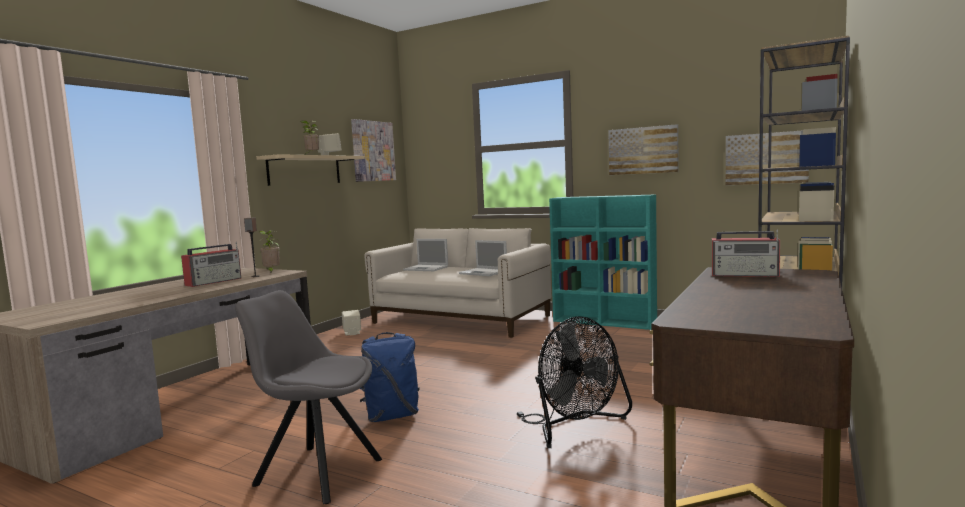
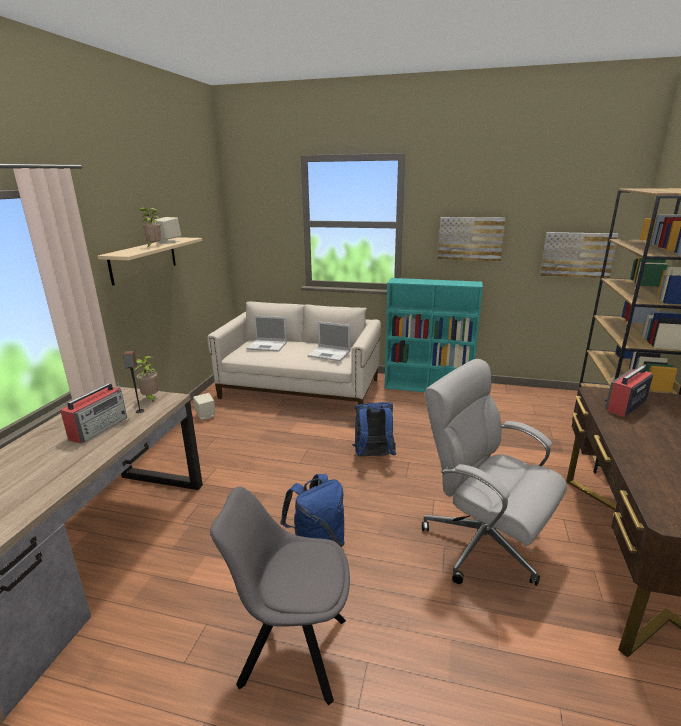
camera: 15 degrees left, 15 degrees up
picture [351,119,396,182] -> none
black fan [517,317,632,448] -> grey office chair [422,359,567,586]
radio [712,230,780,277] -> radio turned 135 degrees clockwise [604,366,653,417]
none -> blue backpack [352,402,396,457]

